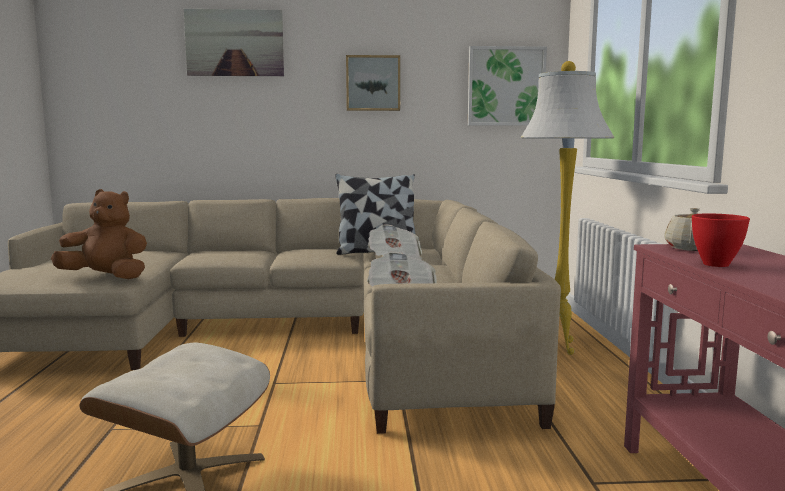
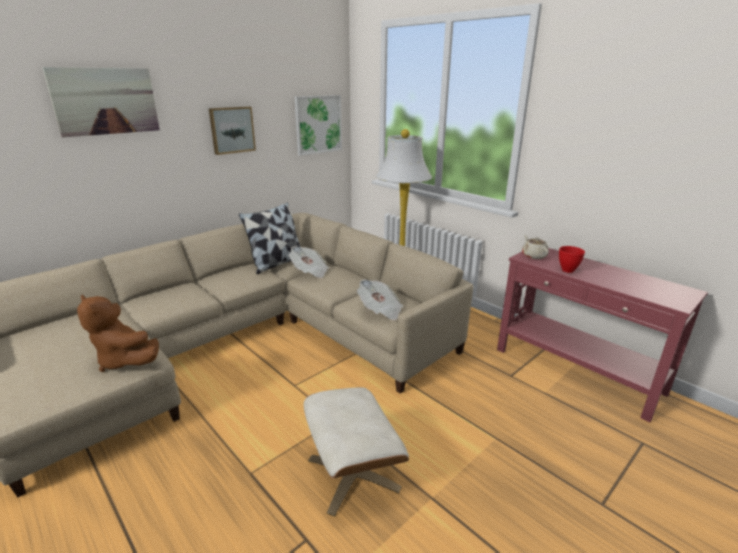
camera: 40 degrees left, 15 degrees up
brown plush toy [51,189,147,279] -> brown plush toy turned 105 degrees counterclockwise [77,295,159,372]

